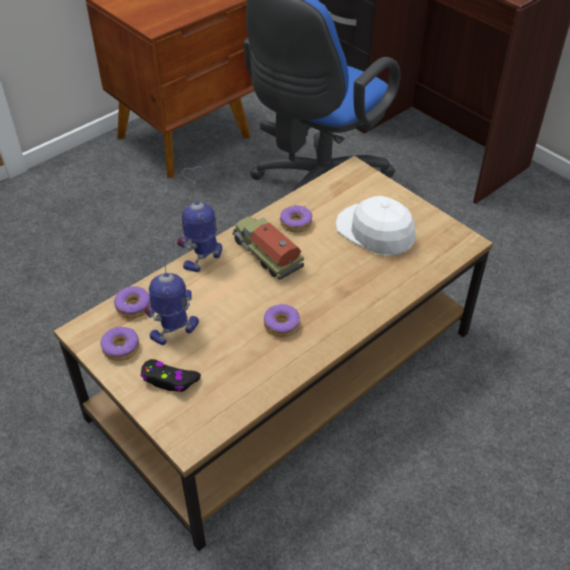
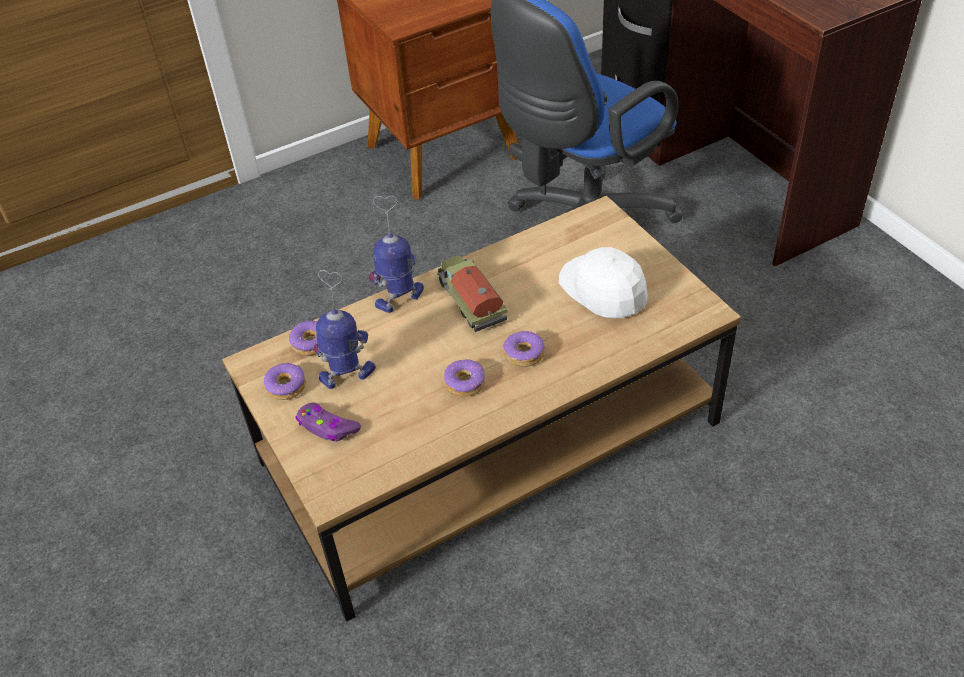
camera: 15 degrees right, 0 degrees up
black game controller [140,359,201,392] -> purple game controller [295,402,361,441]
donut [280,205,313,233] -> donut moved to [503,330,545,367]

